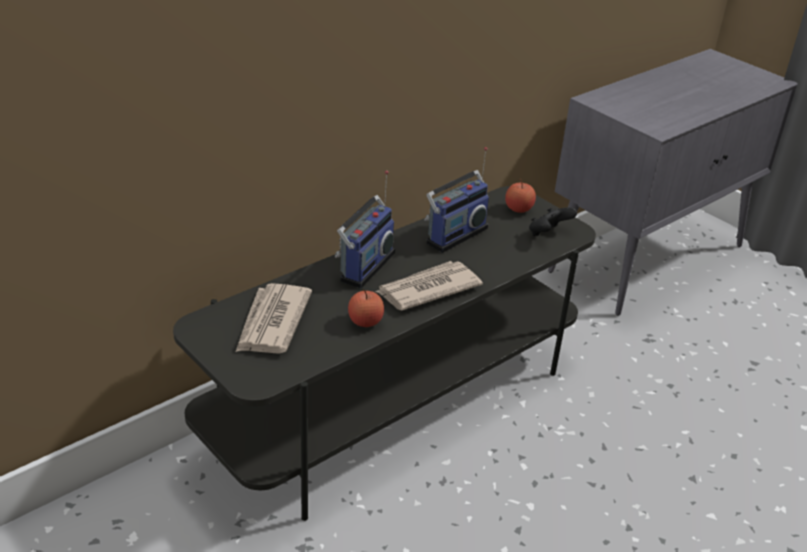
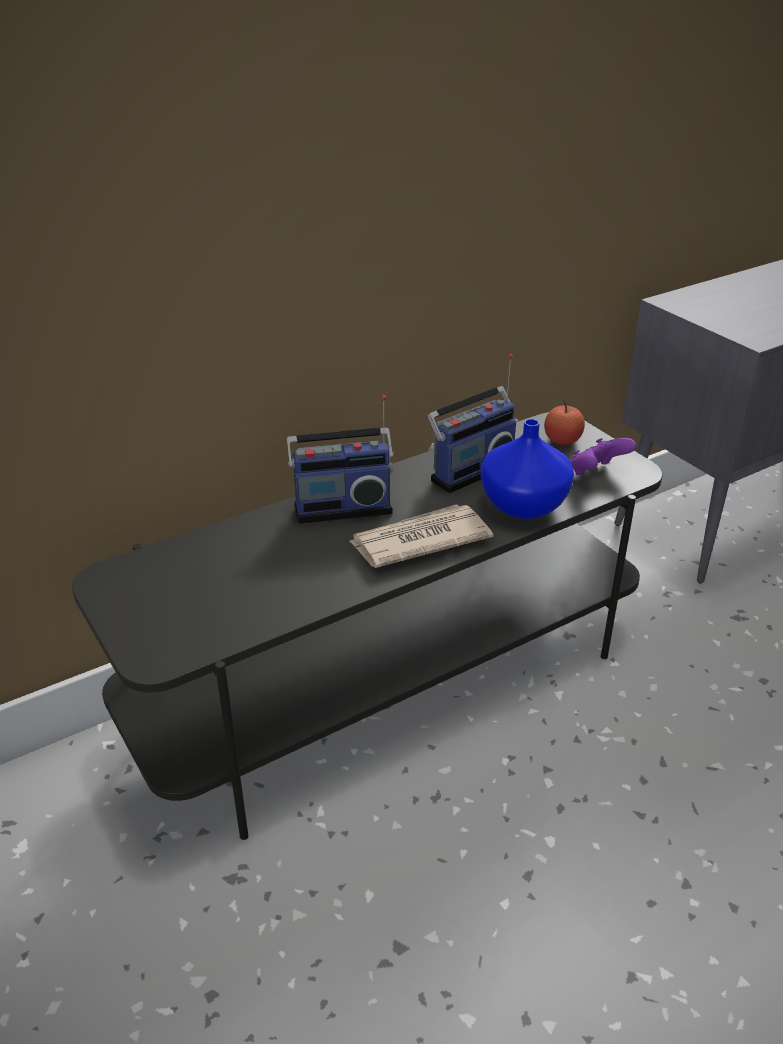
camera: 10 degrees right, 0 degrees up
newspaper [236,283,312,354] -> none
radio [335,171,395,288] -> radio turned 45 degrees clockwise [287,395,394,524]
apple [348,289,384,327] -> none
black game controller [529,207,577,236] -> purple game controller [571,438,636,475]
none -> blue vase [480,419,574,519]

